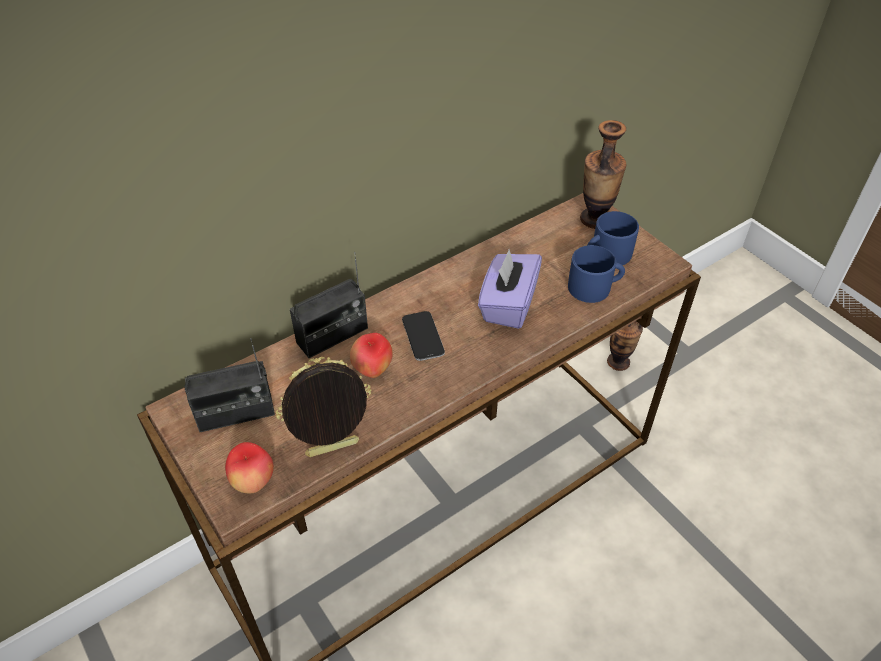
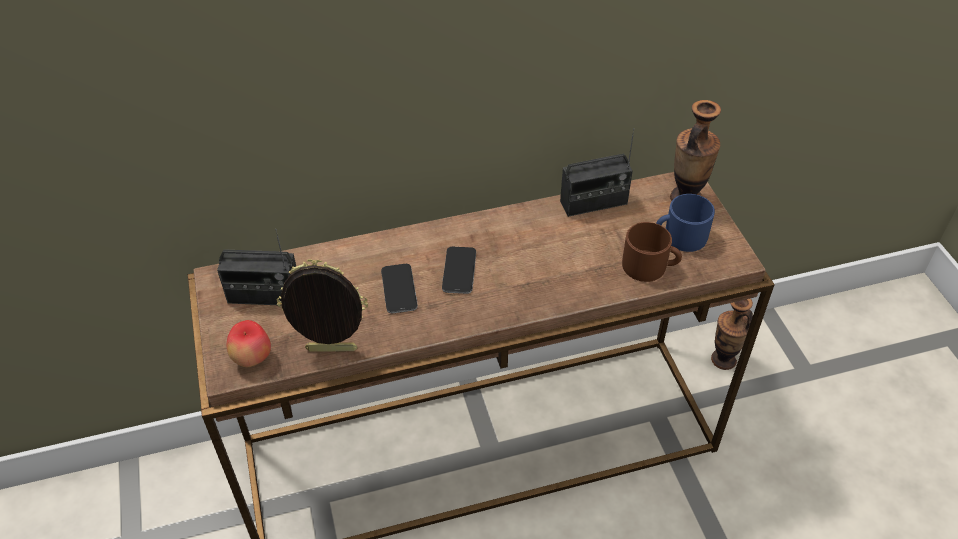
camera: 20 degrees right, 0 degrees up
radio [290,252,368,358] -> radio moved to [560,128,634,217]
apple [350,333,393,378] -> phone [381,264,418,313]
purple tissue box [478,249,542,329] -> none
blue mug [568,245,625,303] -> brown mug [622,222,682,282]

